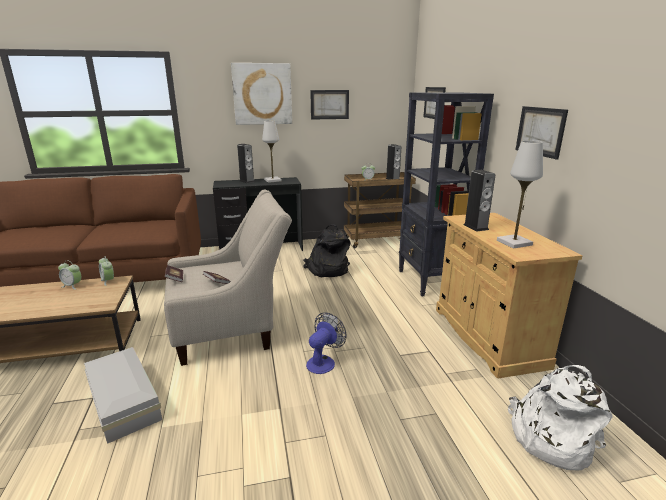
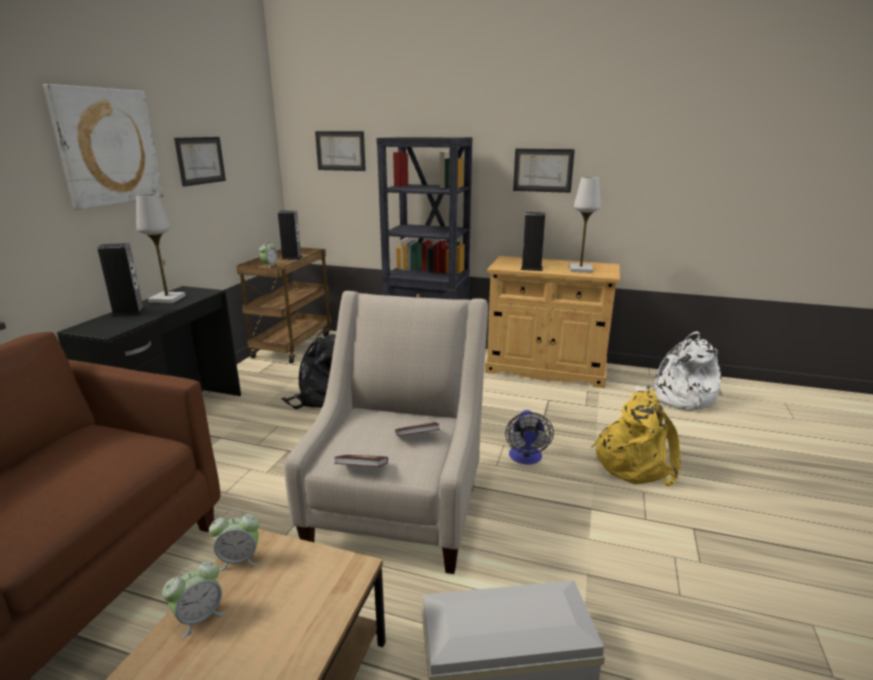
camera: 60 degrees left, 0 degrees up
fan [306,312,346,374] -> fan turned 150 degrees counterclockwise [505,410,554,464]
none -> yellow backpack [591,389,681,486]

